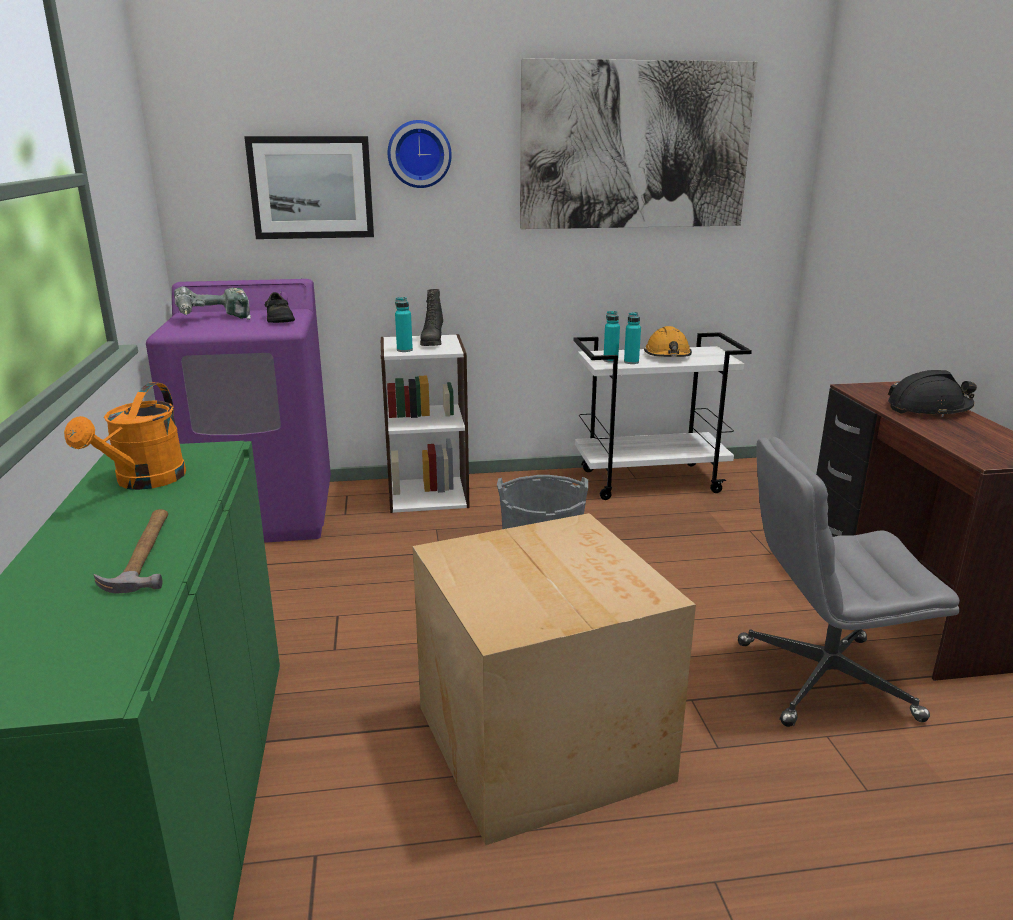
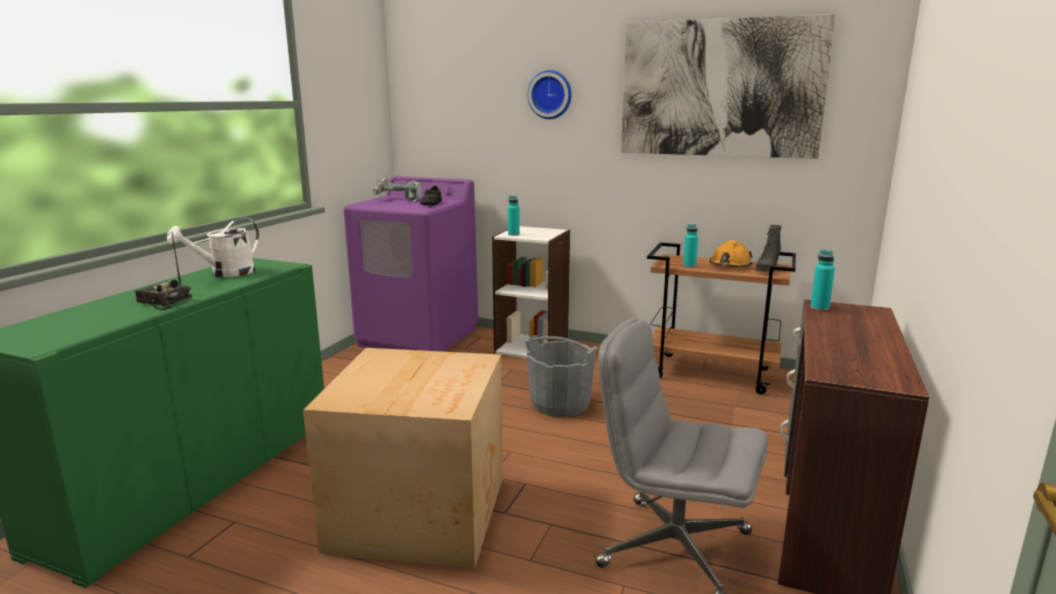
camera: 30 degrees right, 5 degrees down
orange watering can [64,383,186,490] -> white watering can [167,217,259,277]
hammer [94,509,168,593] -> radio [135,233,192,310]
picture [244,136,374,239] -> none
black boot [420,289,443,346] -> black boot moved to [756,225,781,272]
white cart [573,332,752,500] -> brown cart [647,242,796,395]
turquoise bottle [603,311,620,363] -> turquoise bottle moved to [810,250,835,311]
black hard hat [888,370,977,417] -> none

